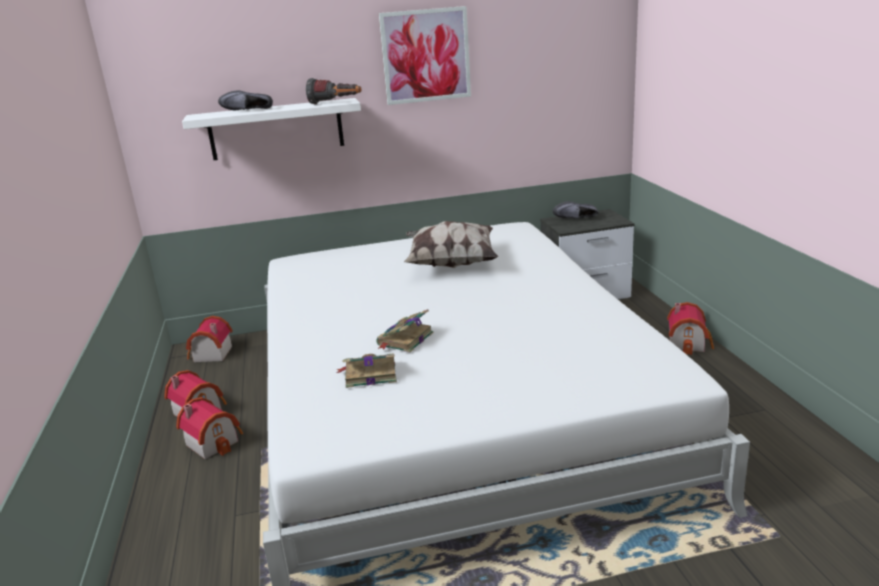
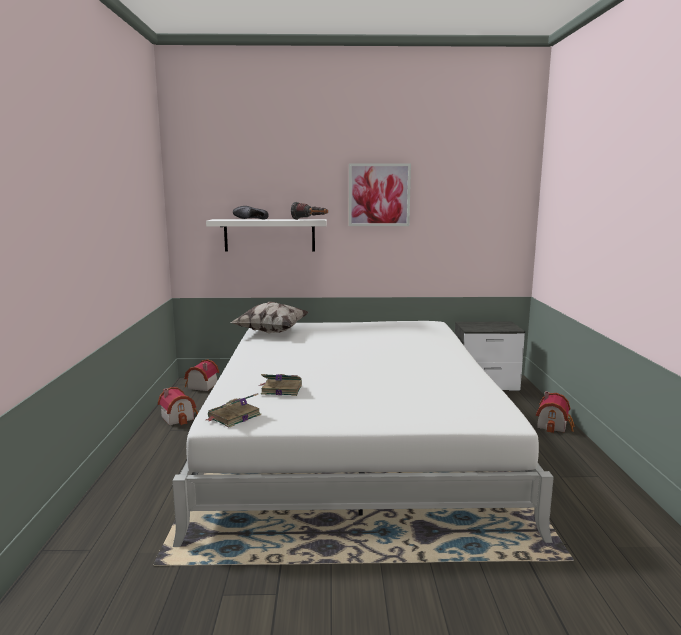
camera: 10 degrees right, 10 degrees down
toy house [176,397,243,459] -> none
book [376,309,434,352] -> book moved to [206,393,261,428]
pillow [404,221,498,268] -> pillow moved to [230,302,309,334]
black shoe [553,201,599,218] -> none

